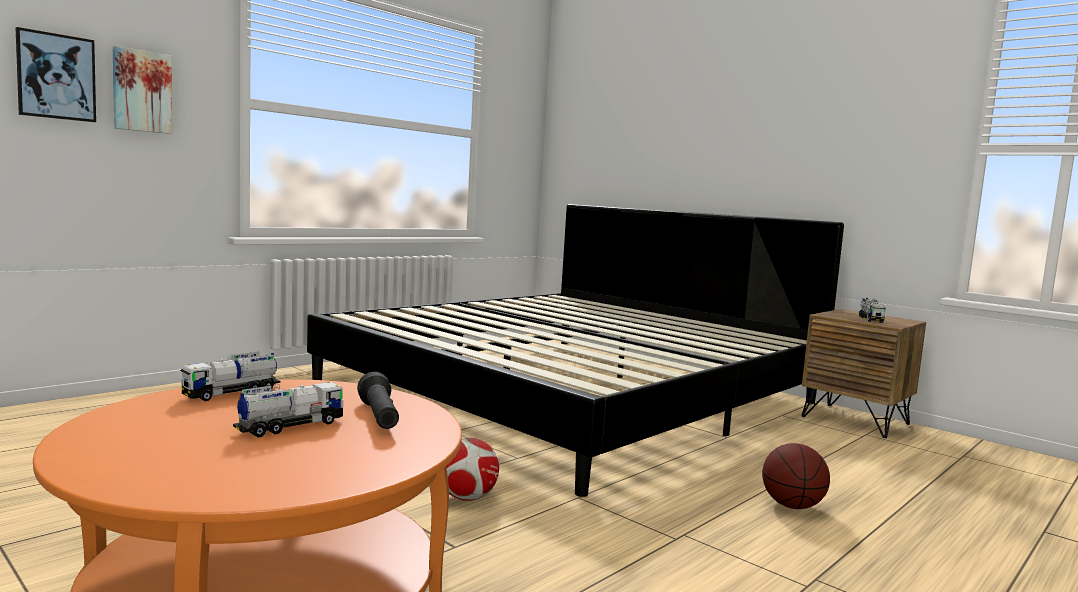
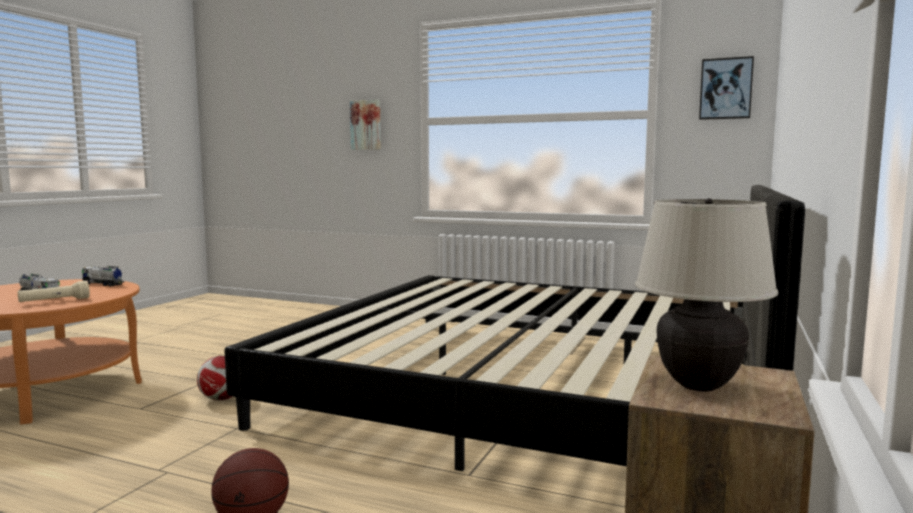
camera: 70 degrees right, 0 degrees up
picture [16,27,96,122] -> picture moved to [699,56,754,120]
black flashlight [357,372,399,429] -> beige flashlight [18,281,90,302]
toy truck [859,298,886,323] -> beige table lamp [635,198,778,392]

